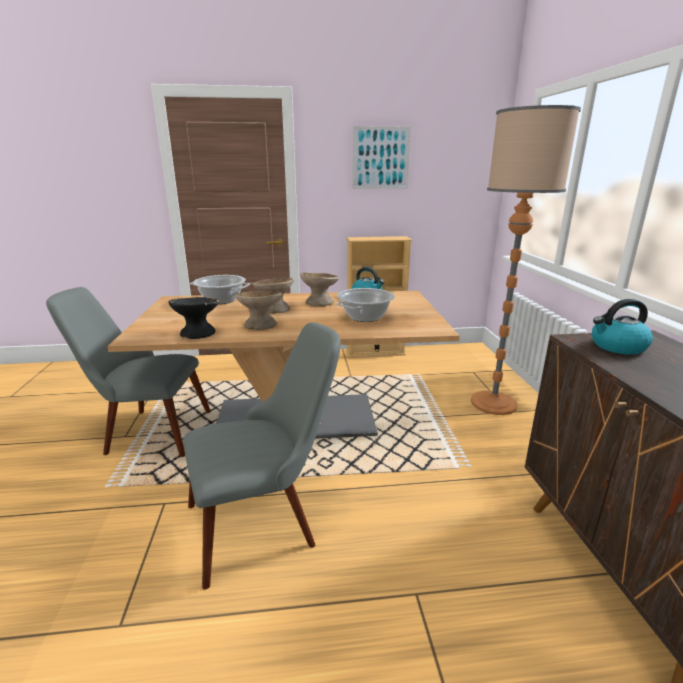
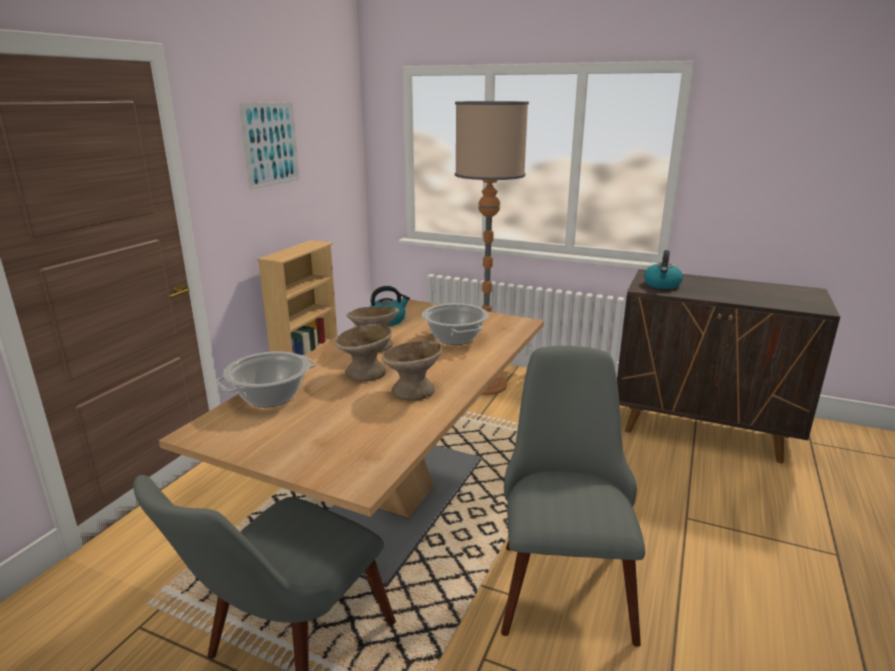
camera: 60 degrees left, 0 degrees up
black bowl [168,297,219,339] -> none

